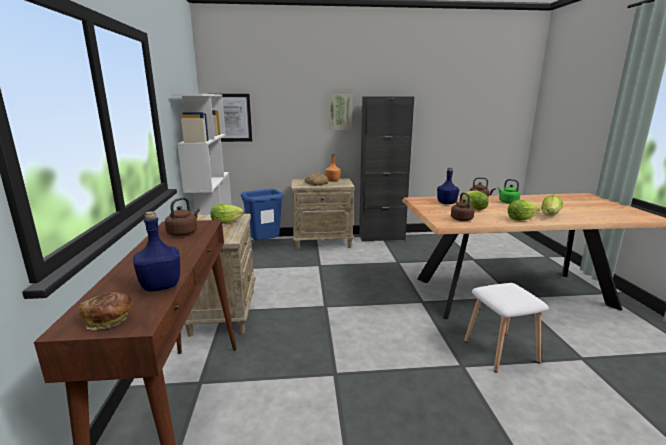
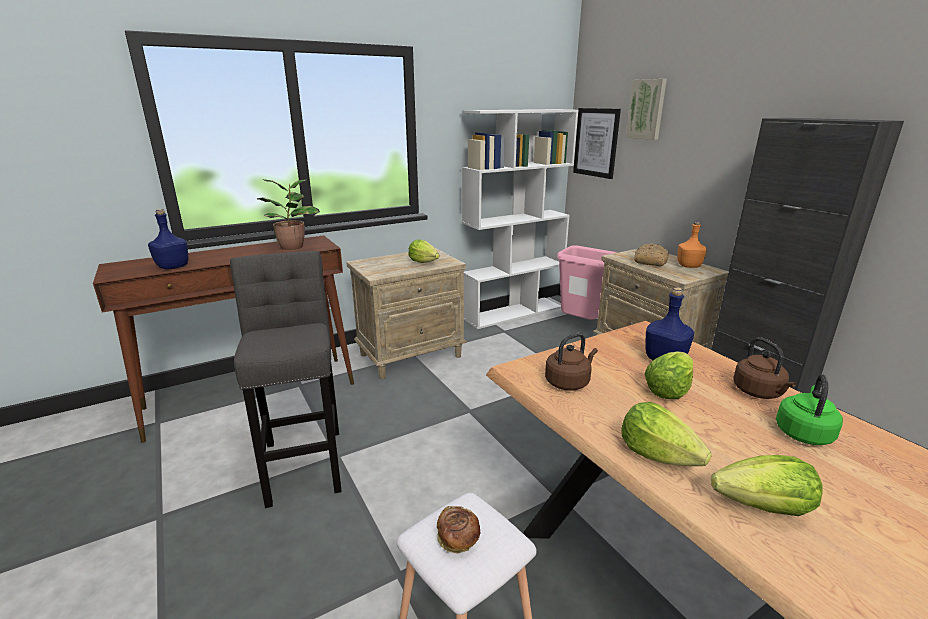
camera: 65 degrees right, 5 degrees up
bread [79,292,133,330] -> bread moved to [437,506,480,553]
brown kettle [165,197,200,236] -> potted plant [257,179,320,250]
blue trash can [241,189,284,240] -> pink trash can [557,245,616,320]
picture [329,94,352,130] -> picture moved to [626,79,667,140]
none -> grey stool [230,251,342,508]

